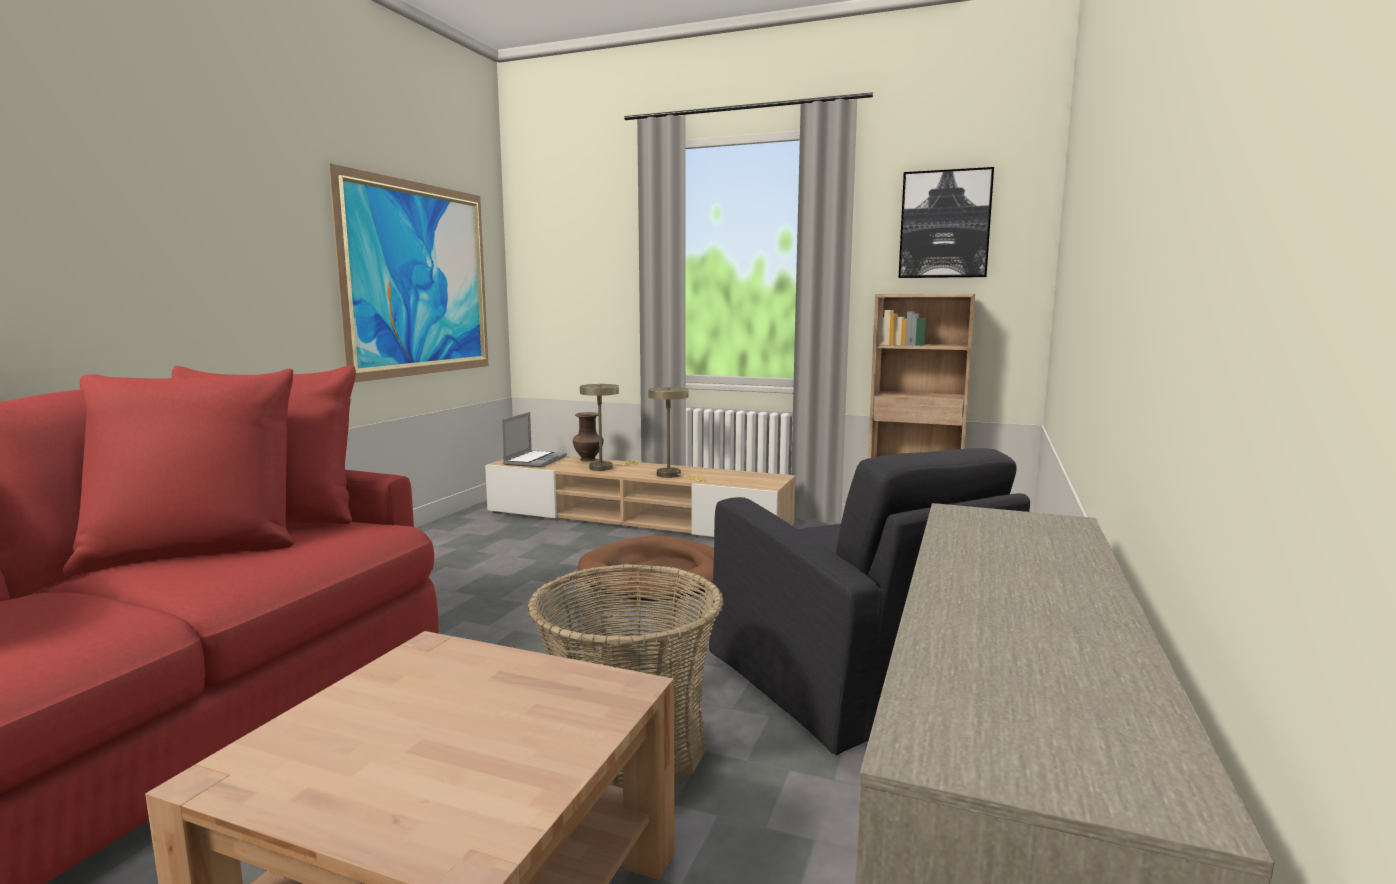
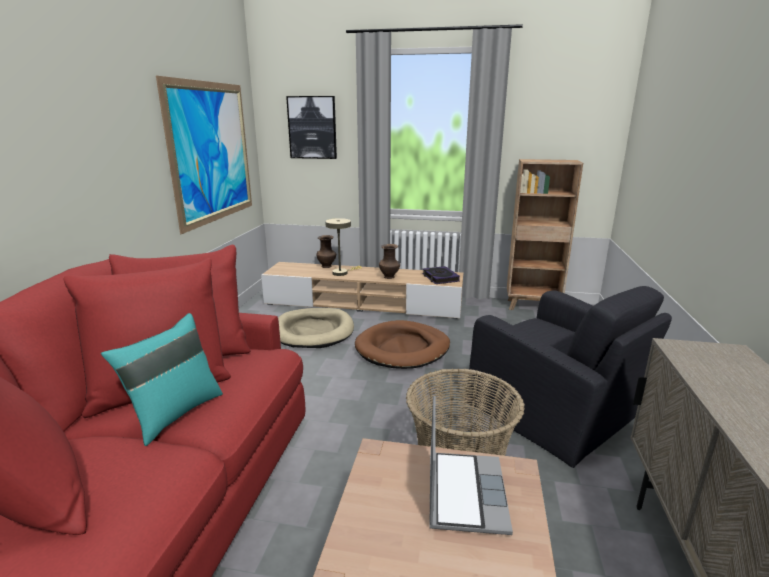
camera: 10 degrees left, 10 degrees up
laptop [501,412,567,467] -> laptop moved to [429,396,513,535]
beige table lamp [648,387,703,481] -> brown vase [379,244,400,279]
picture [899,167,994,278] -> picture moved to [286,96,337,159]
none -> turquoise pillow [101,313,223,446]
none -> beige dog bed [278,308,354,348]
none -> book [422,266,460,284]

